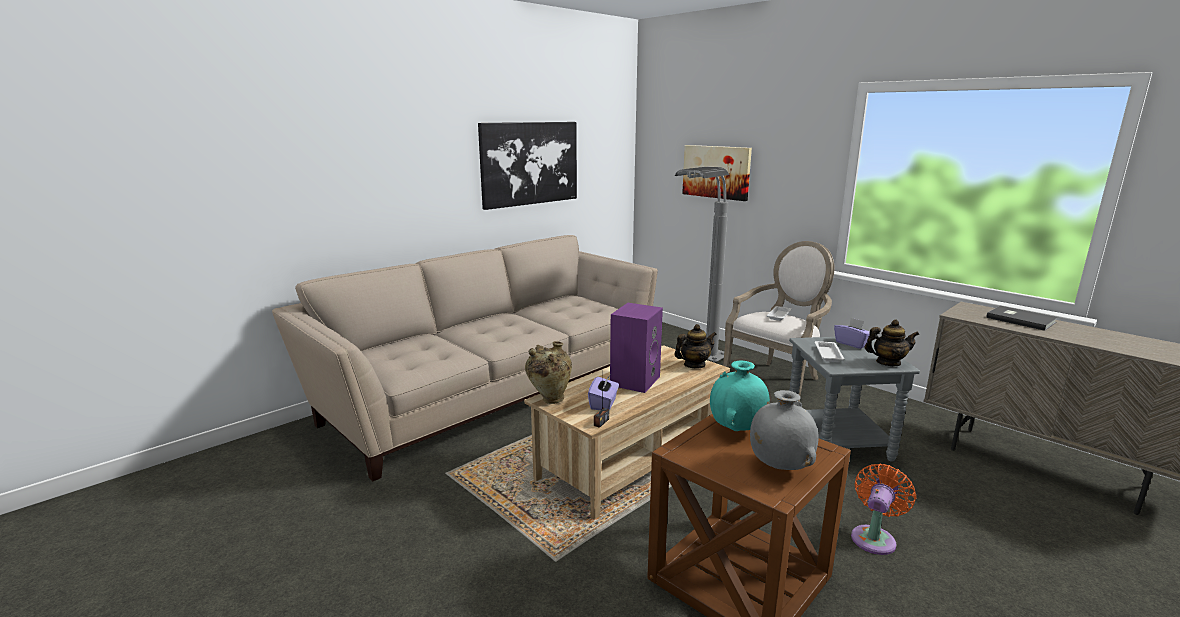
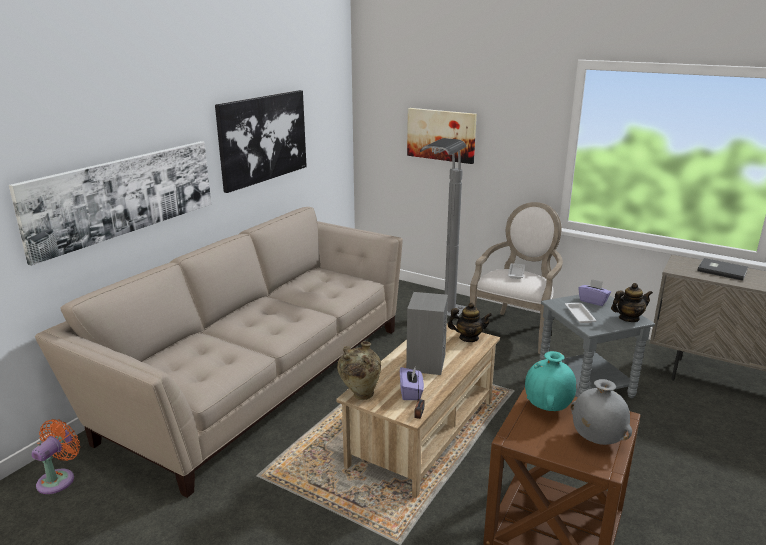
camera: 15 degrees left, 5 degrees up
purple speaker [610,303,663,393] -> grey speaker [406,292,448,375]
teapot [674,324,717,369] -> teapot turned 45 degrees clockwise [447,302,492,342]
orange fan [851,464,916,555] -> orange fan moved to [31,419,80,494]
none -> picture [9,141,211,266]

